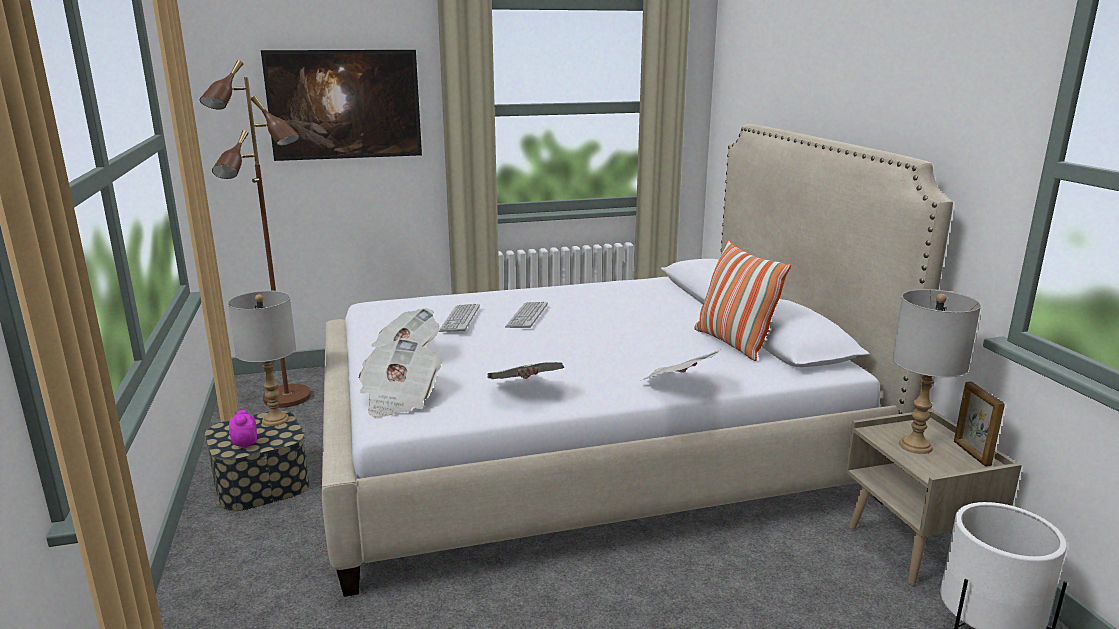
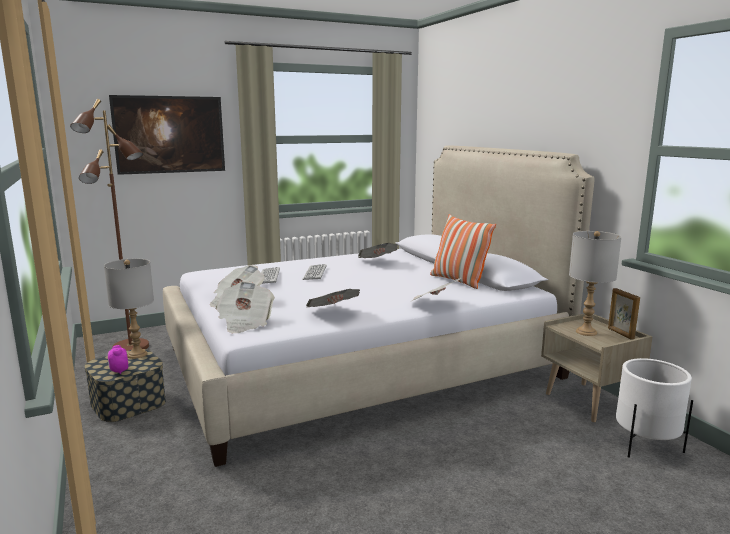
camera: 10 degrees left, 5 degrees down
none -> newspaper [358,243,397,258]

